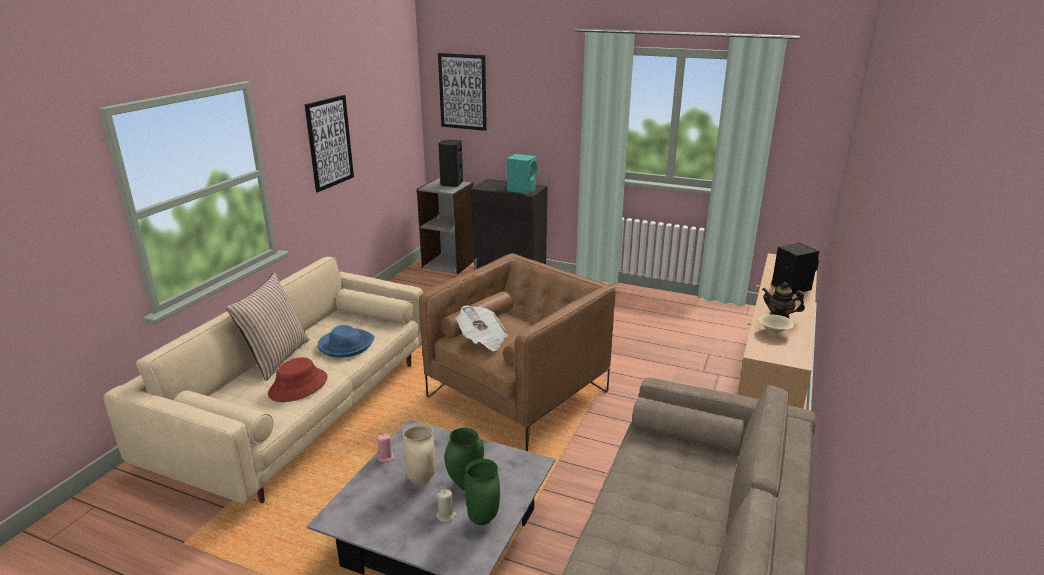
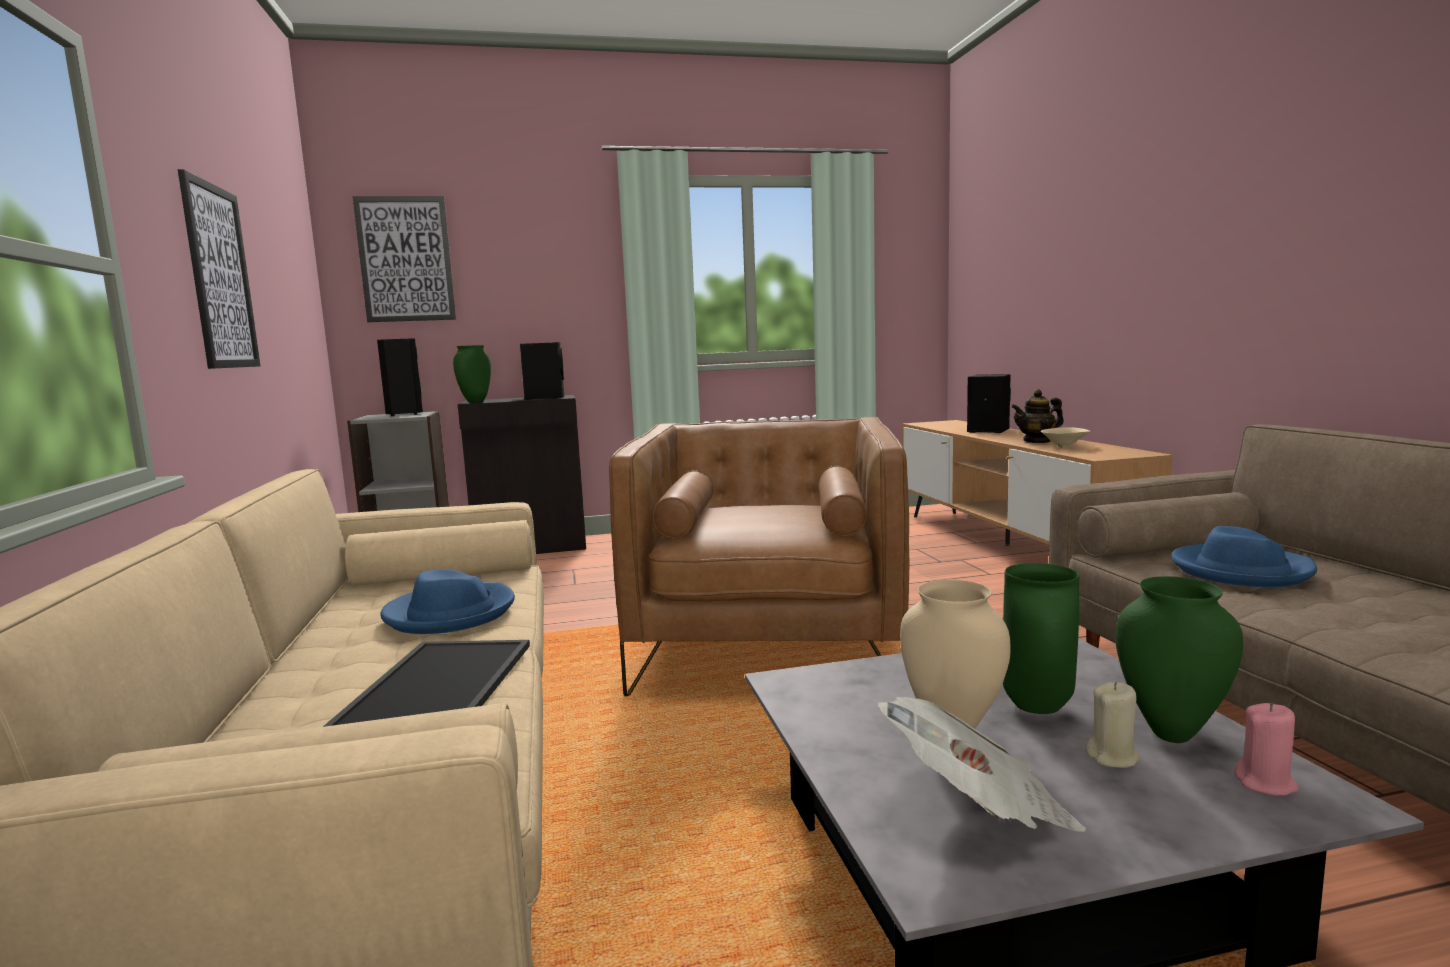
camera: 35 degrees left, 15 degrees down
pillow [226,272,310,381] -> none
red hat [268,357,328,402] -> tray [323,640,530,727]
pink candle [377,433,395,463] -> pink candle moved to [1234,703,1299,796]
newspaper [457,305,508,351] -> newspaper moved to [877,697,1086,832]
turquoise speaker [507,154,537,194] -> black speaker [520,342,564,400]
none -> green vase [453,345,491,403]
none -> blue hat [1171,526,1317,587]

